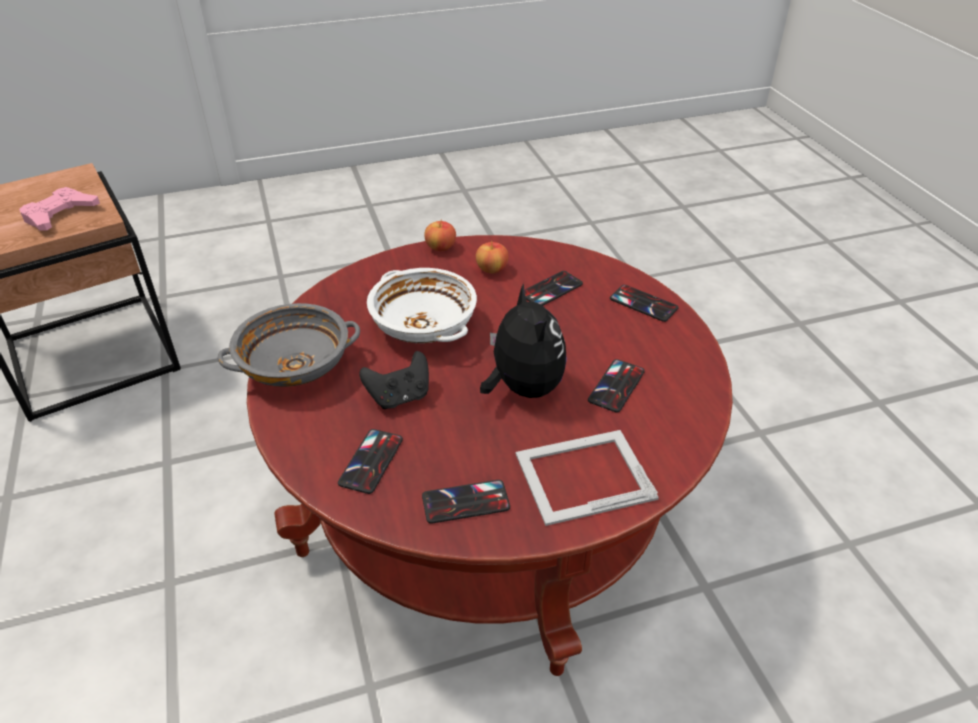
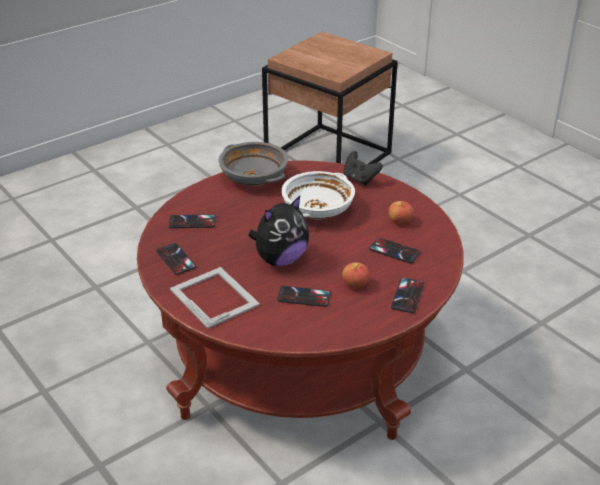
camera: 70 degrees right, 5 degrees down
pink game controller [19,187,100,231] -> none
black game controller [359,351,429,409] -> black game controller moved to [344,151,383,186]
apple [424,219,456,251] -> apple moved to [342,262,370,289]

